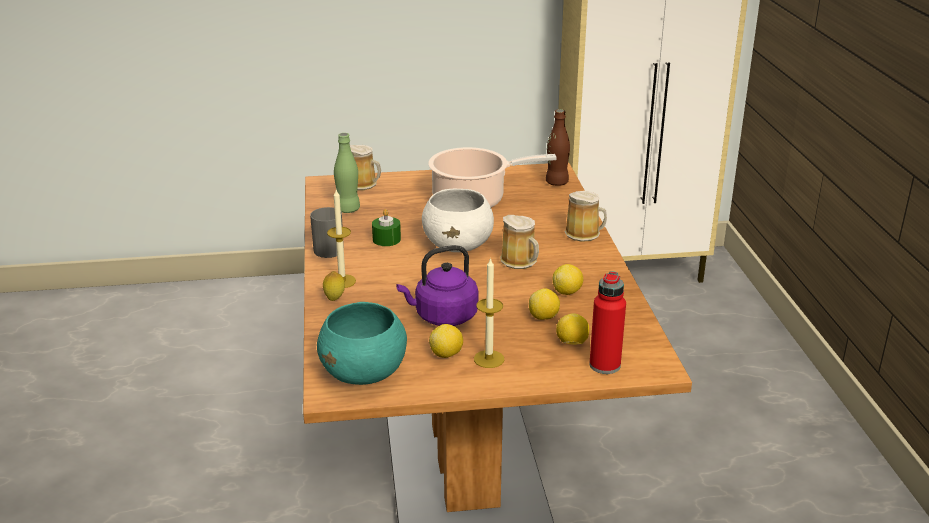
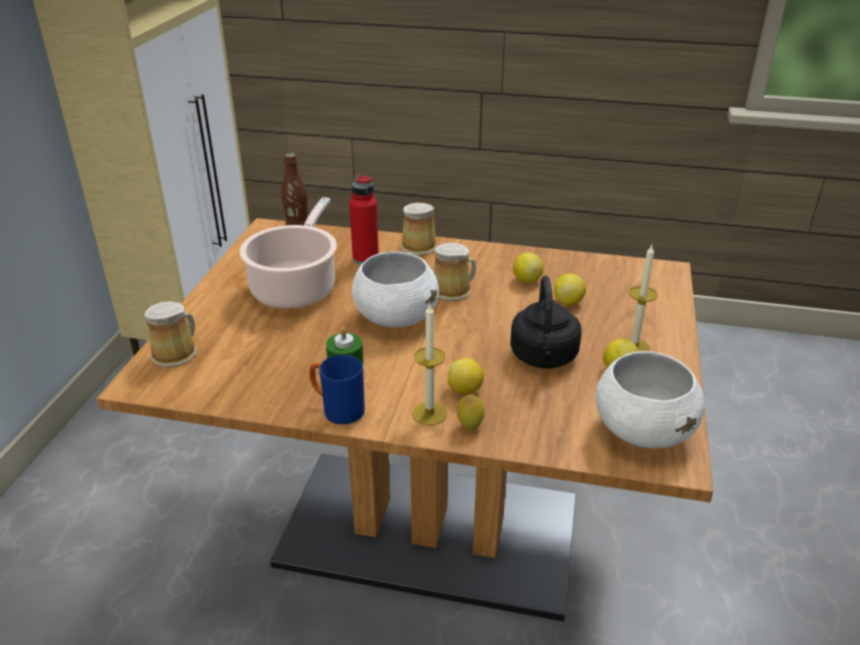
camera: 70 degrees left, 5 degrees up
grey mug [310,207,344,258] -> blue mug [309,355,365,424]
turquoise bowl [317,302,407,385] -> white bowl [595,351,705,448]
green bottle [334,133,360,213] -> none
purple kettle [396,245,478,326] -> black kettle [510,275,581,368]
lemon [556,313,589,345] -> lemon moved to [448,358,484,395]
red bottle [589,271,626,374] -> red bottle moved to [349,175,379,265]

